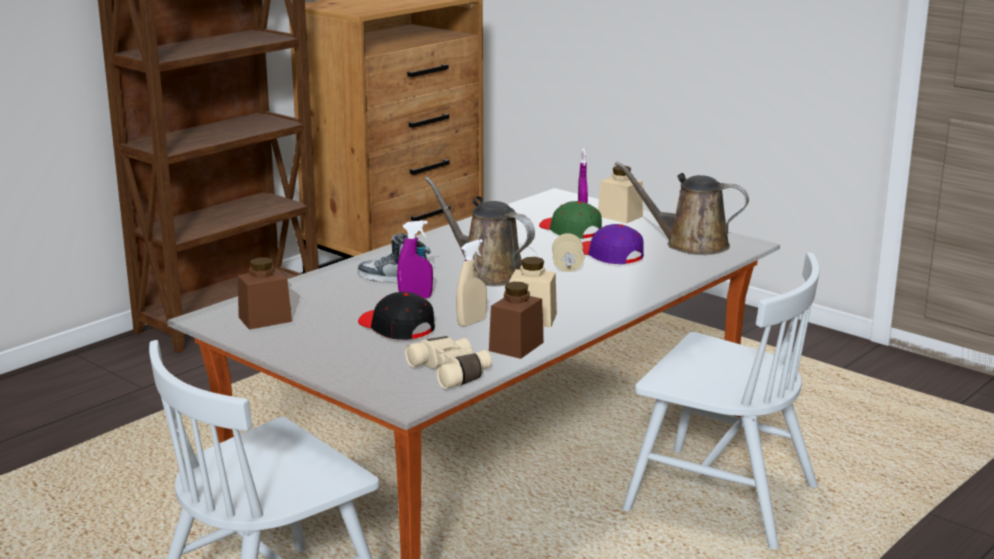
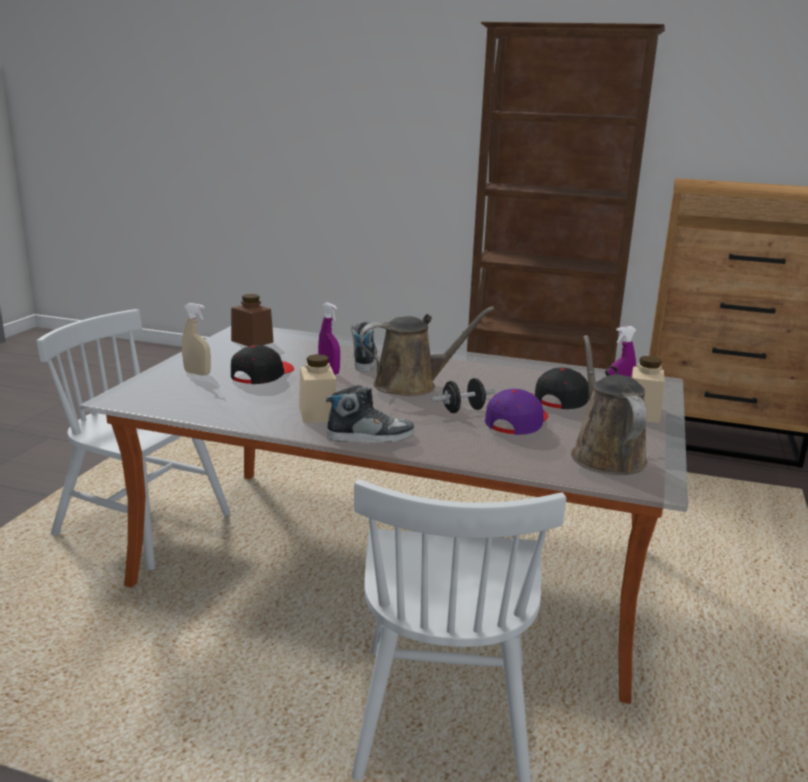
camera: 65 degrees right, 0 degrees up
beige binoculars [405,336,492,389] -> none
brown watering can [425,177,535,286] -> brown watering can turned 60 degrees clockwise [359,307,494,396]
beige spray bottle [456,239,487,326] -> beige spray bottle moved to [182,303,211,375]
brown jar [489,282,544,359] -> none
green cap [539,201,602,239] -> black cap [535,368,589,409]
beige dumbbell [552,233,584,272] -> black dumbbell [431,378,495,413]
none -> shoe [326,385,415,442]

